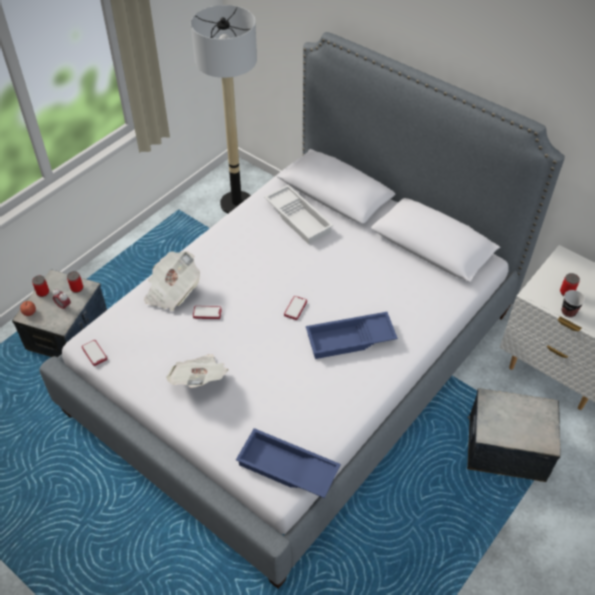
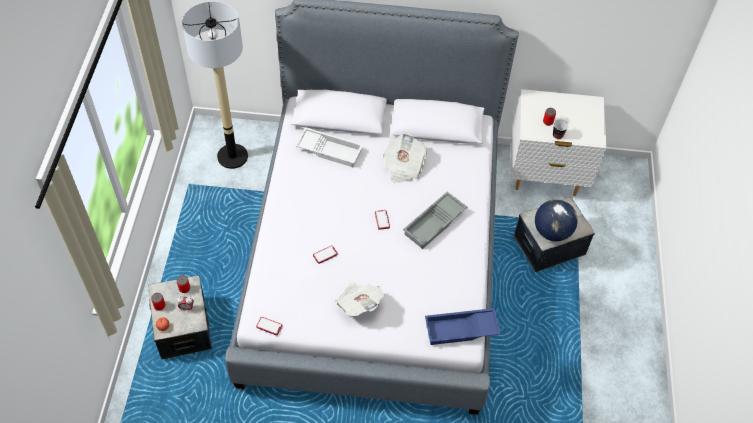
camera: 35 degrees left, 5 degrees up
newspaper [144,251,200,311] -> newspaper moved to [383,133,427,183]
blue tray [306,312,398,359] -> grey tray [403,192,467,249]
none -> globe [535,199,578,241]

